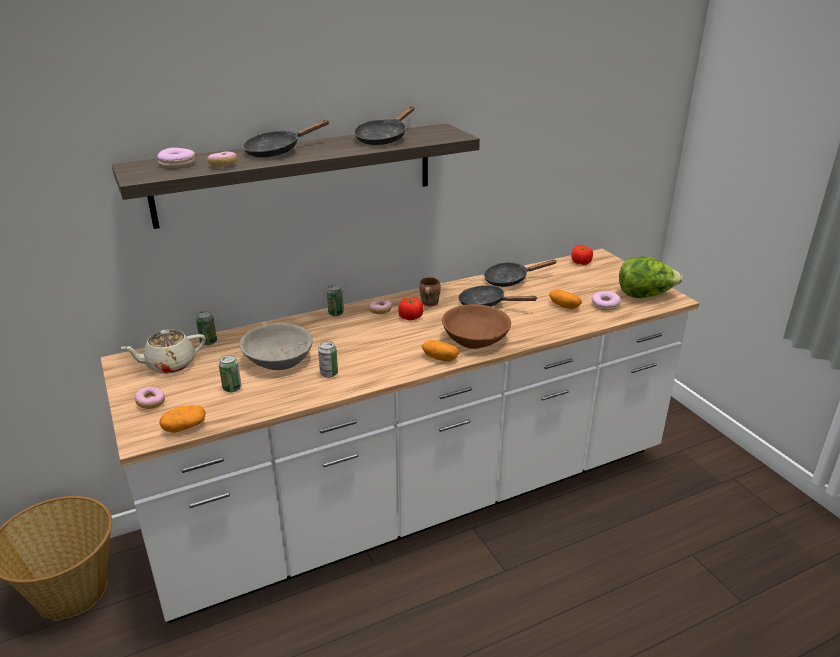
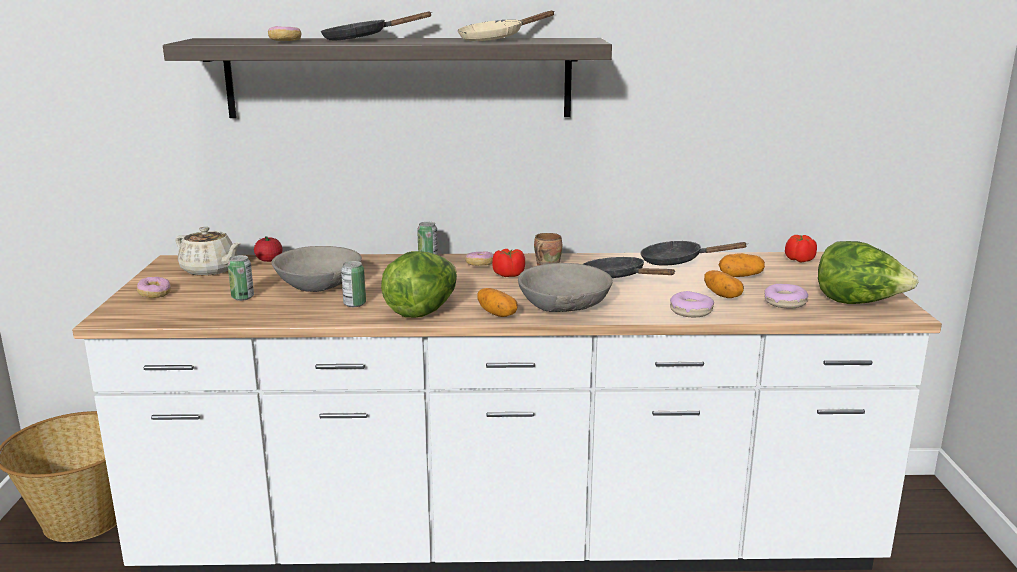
camera: 25 degrees right, 10 degrees down
beige teapot [121,330,206,374] -> beige teapot turned 150 degrees counterclockwise [175,227,241,276]
donut [157,148,196,168] -> donut moved to [670,291,714,317]
potato [159,405,205,433] -> potato moved to [719,253,765,277]
can [196,311,217,346] -> tomato [254,237,283,262]
black frying pan [354,106,414,145] -> beige frying pan [458,11,555,41]
brown bowl [442,304,511,349] -> grey bowl [518,263,613,312]
none -> lettuce [381,251,457,318]

